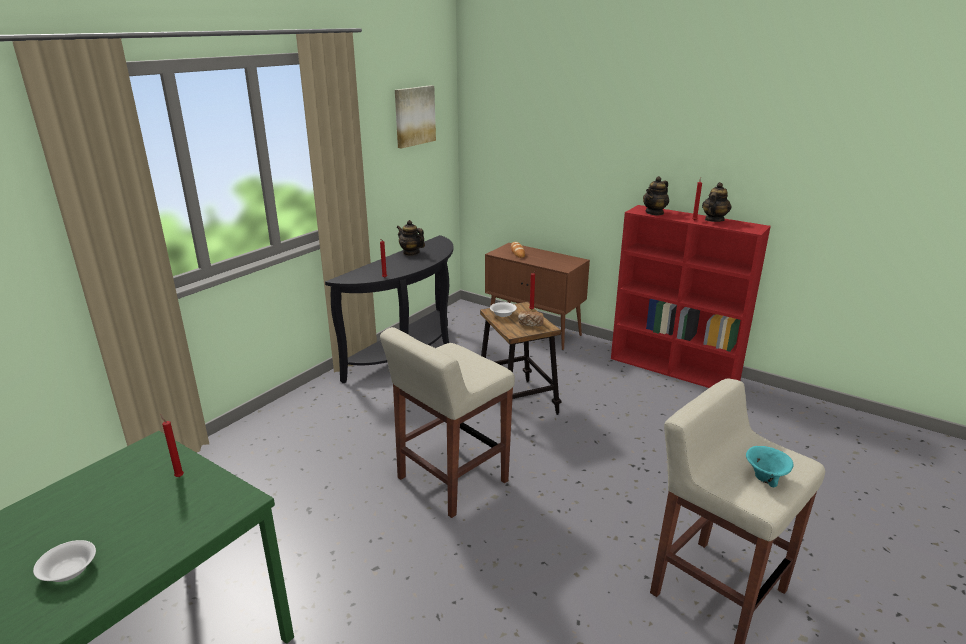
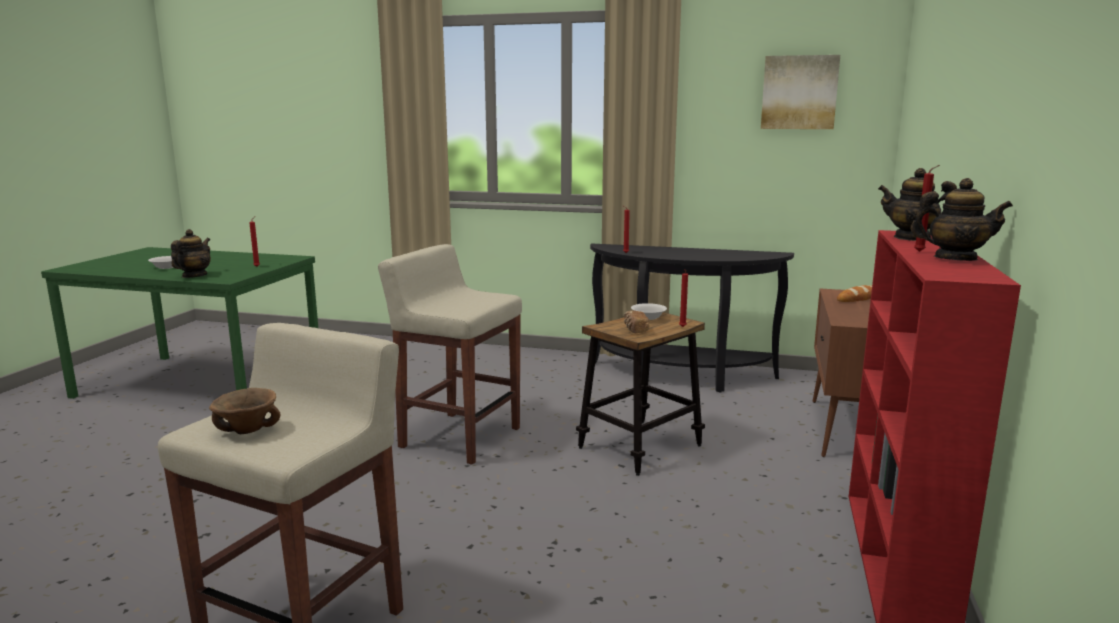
camera: 70 degrees right, 10 degrees down
teapot [396,220,425,256] -> teapot moved to [171,229,211,278]
turquoise bowl [746,446,794,487] -> brown bowl [209,388,281,434]

